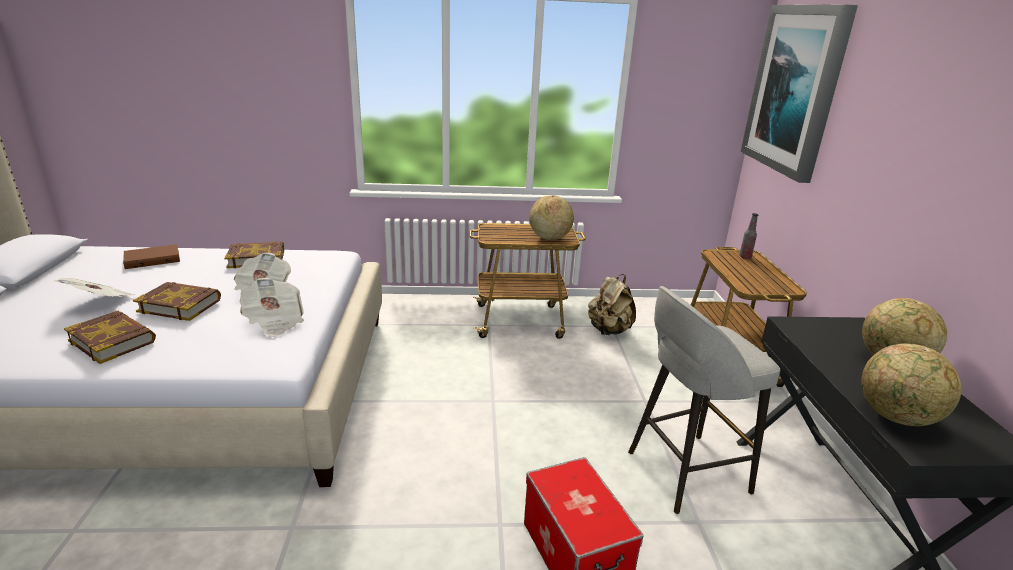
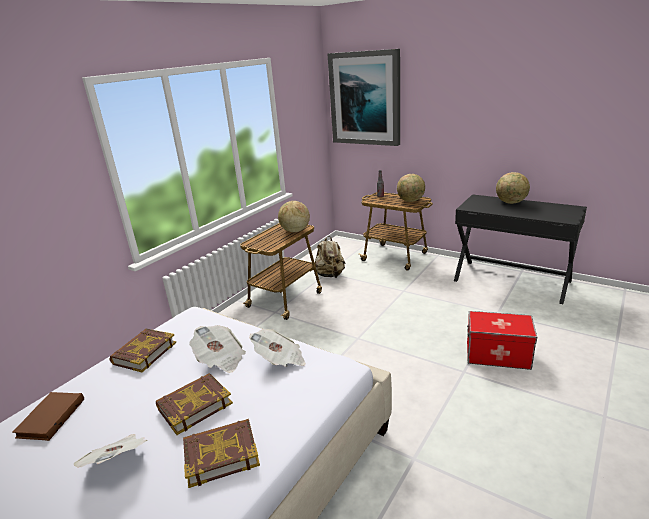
camera: 50 degrees left, 0 degrees up
grey stool [628,286,780,514] -> none
globe [862,344,961,426] -> globe moved to [397,174,425,202]

